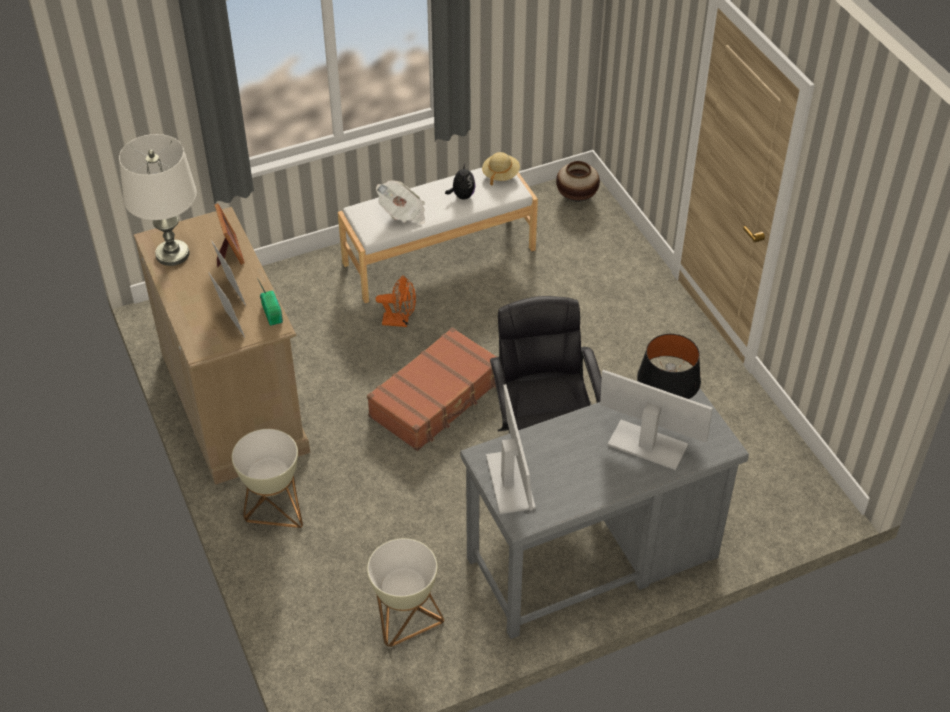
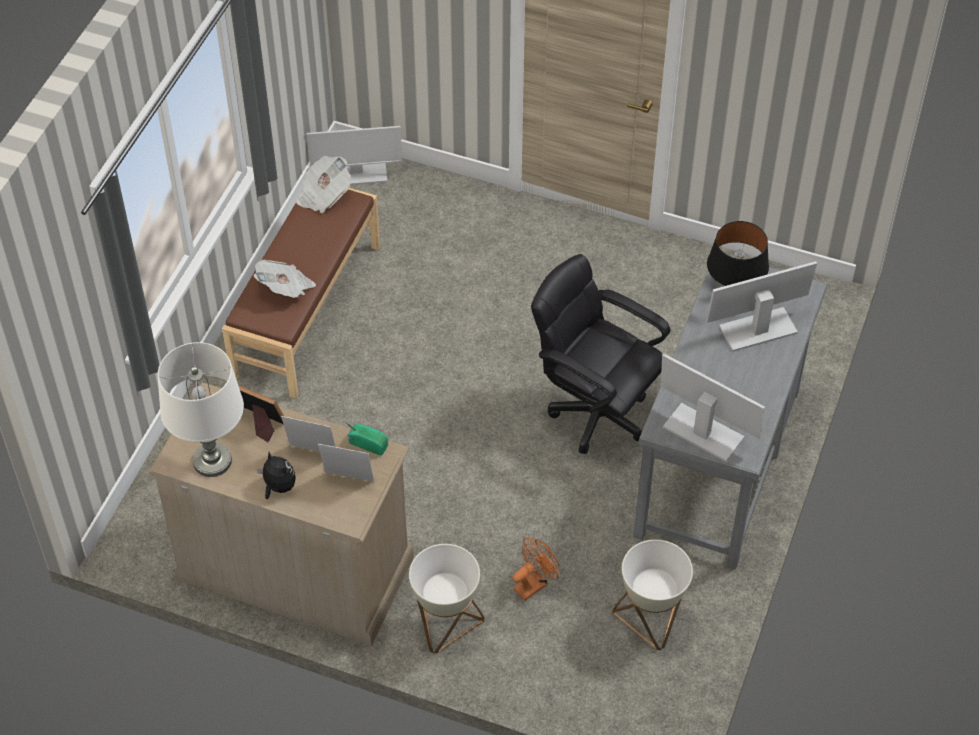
camera: 45 degrees left, 5 degrees up
white bench [338,168,538,303] -> brown bench [222,188,380,399]
brown suitcase [367,327,496,451] -> none
orange fan [376,276,416,327] -> orange fan moved to [512,538,560,601]
plush toy [445,164,475,200] -> plush toy moved to [257,452,296,499]
beige hat [482,152,520,186] -> newspaper [296,156,351,213]
vase [556,161,600,202] -> monitor [307,126,402,185]

